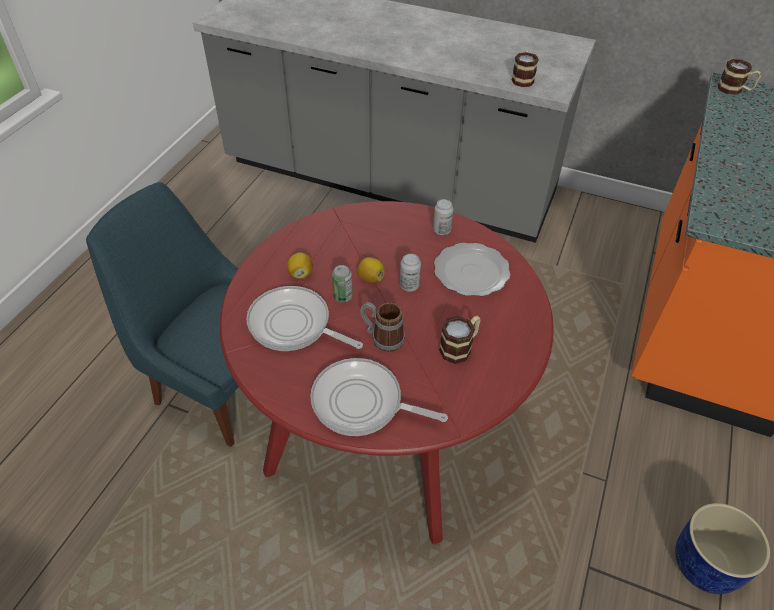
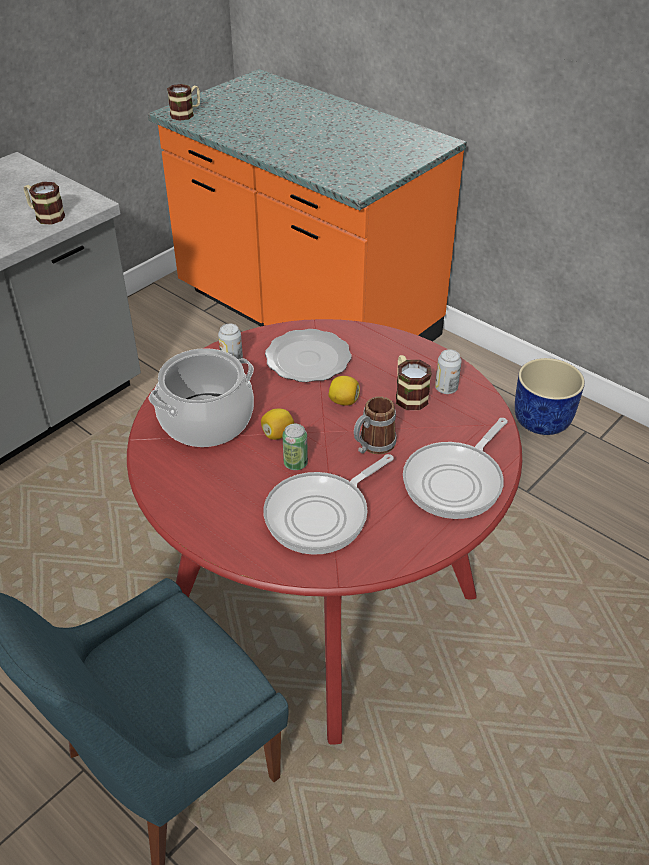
camera: 70 degrees left, 5 degrees down
lemon [287,252,313,279] -> lemon moved to [329,376,360,406]
can [400,254,421,291] -> can moved to [435,349,462,394]
none -> cooking pot [149,348,254,447]

